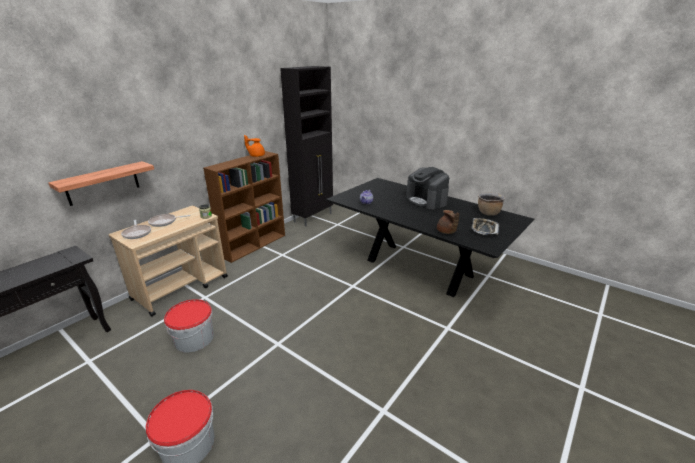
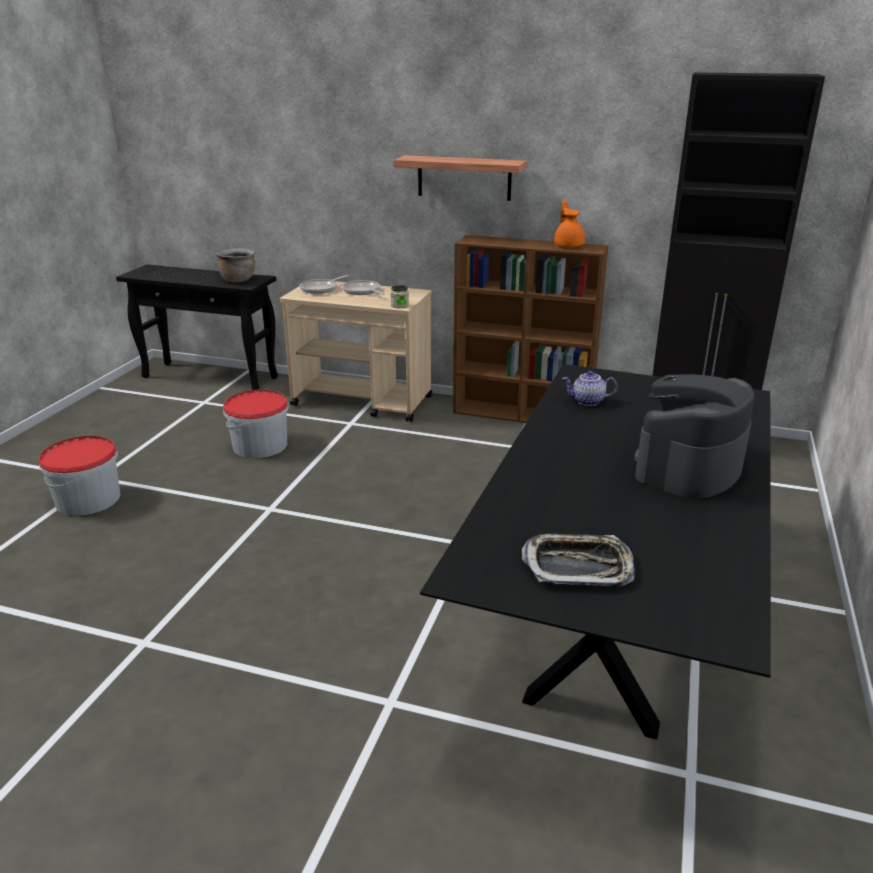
camera: 70 degrees right, 0 degrees up
shelf [48,161,154,206] -> shelf moved to [393,155,527,201]
brown teapot [437,210,459,234] -> none
brown cooking pot [478,192,505,216] -> brown cooking pot moved to [215,248,255,283]

